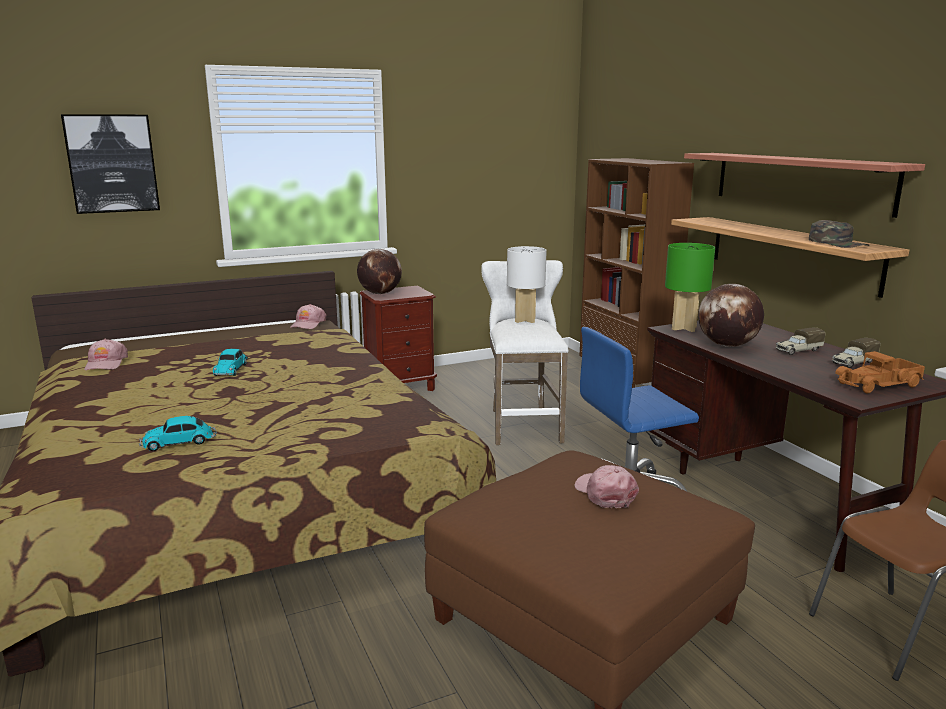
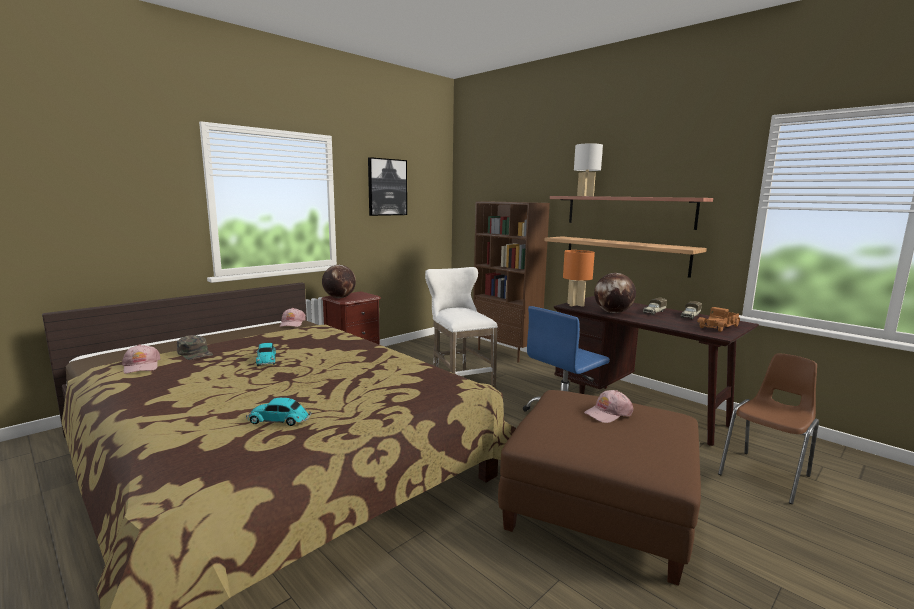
camera: 20 degrees left, 5 degrees down
picture [61,114,160,214] -> picture moved to [368,157,407,216]
toy car [139,416,217,451] -> toy car turned 45 degrees clockwise [246,398,311,426]
white table lamp [507,246,547,323] -> white table lamp moved to [574,143,603,196]
pink cap [574,465,639,508] -> pink cap turned 75 degrees counterclockwise [584,390,634,423]
green table lamp [665,243,715,332] -> orange table lamp [563,250,595,307]
green cap [809,220,870,248] -> green cap moved to [177,335,213,360]

